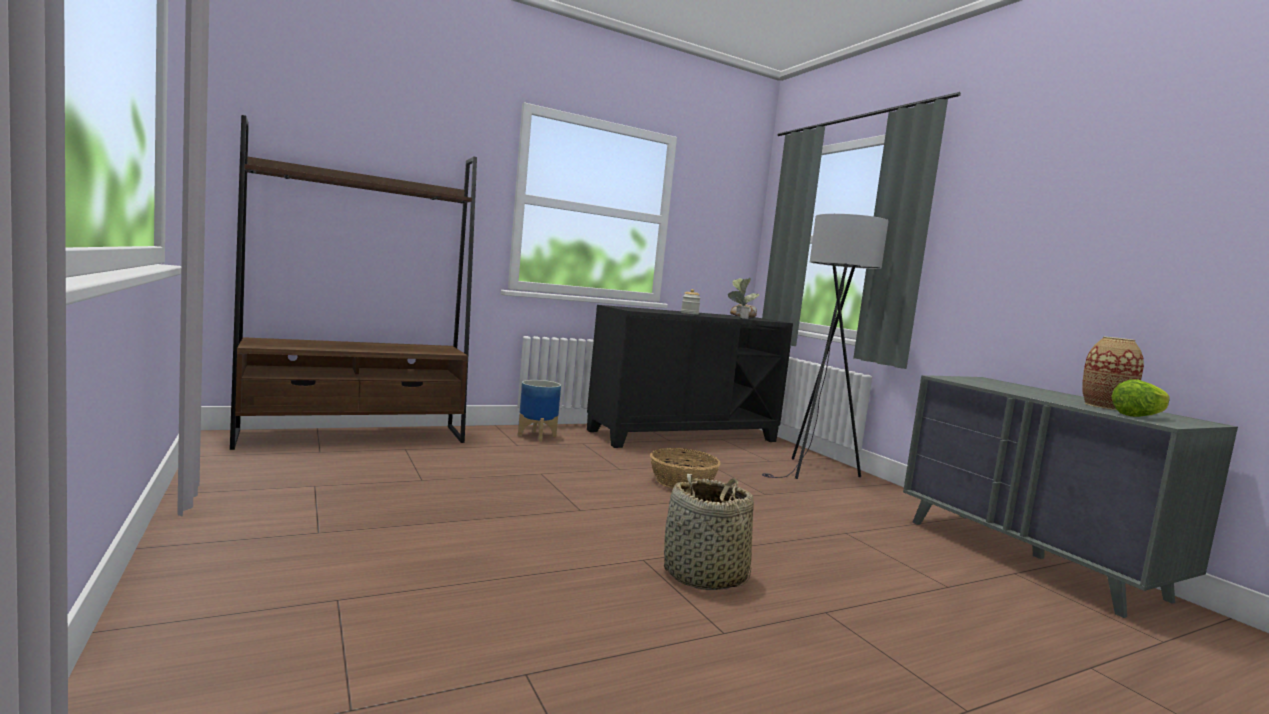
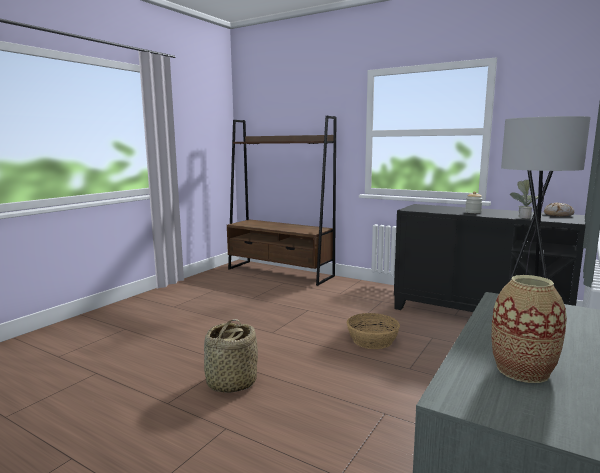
camera: 60 degrees right, 5 degrees up
planter [518,380,561,442] -> none
lettuce [1111,380,1170,417] -> none

